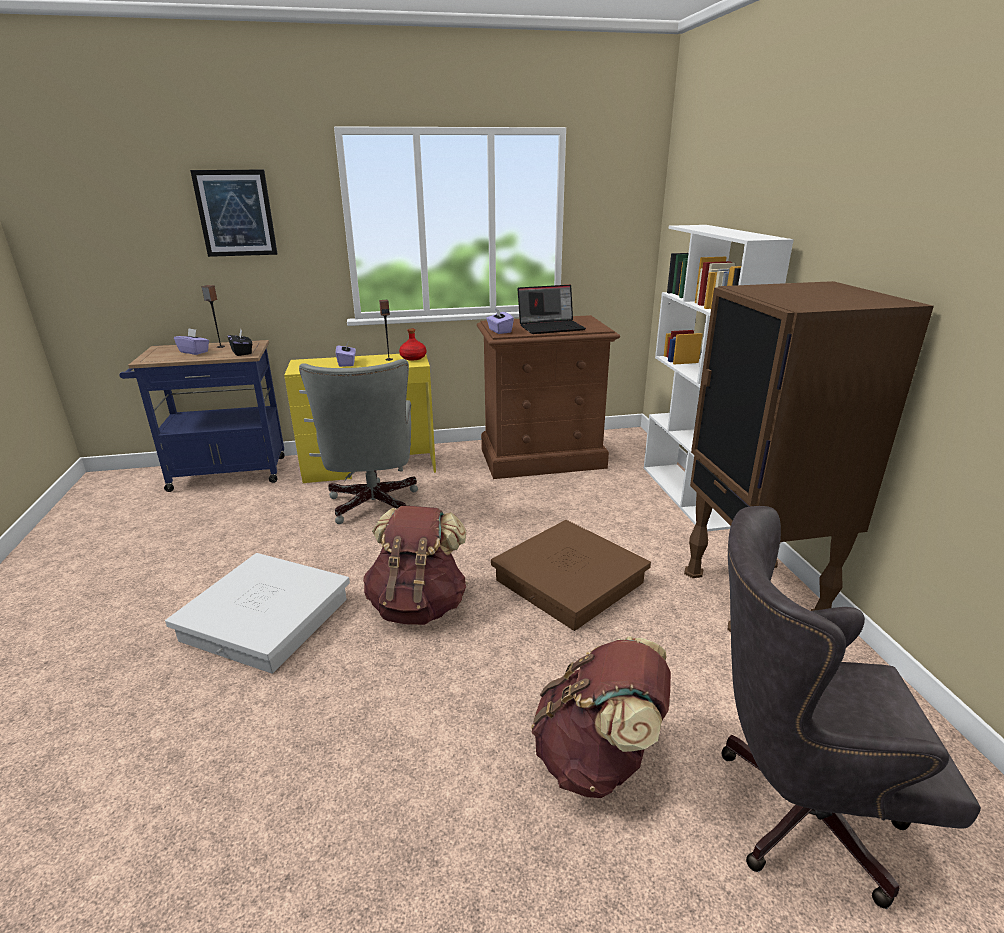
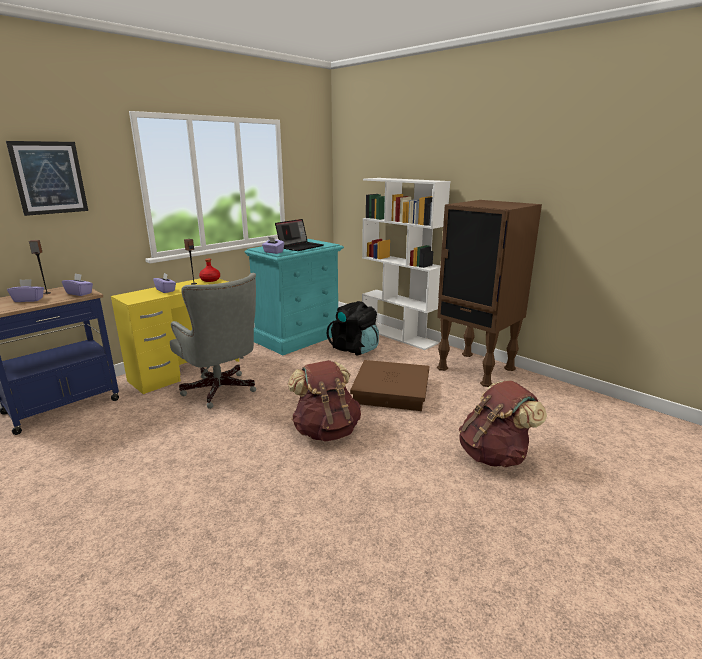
camera: 35 degrees left, 5 degrees down
white storage box [165,553,350,674] -> none
black tissue box [228,329,252,356] -> purple tissue box [62,273,93,296]
brown dresser [477,315,620,479] -> turquoise dresser [245,239,344,355]
grey office chair [722,506,981,909] -> none
none -> black backpack [327,301,379,355]

